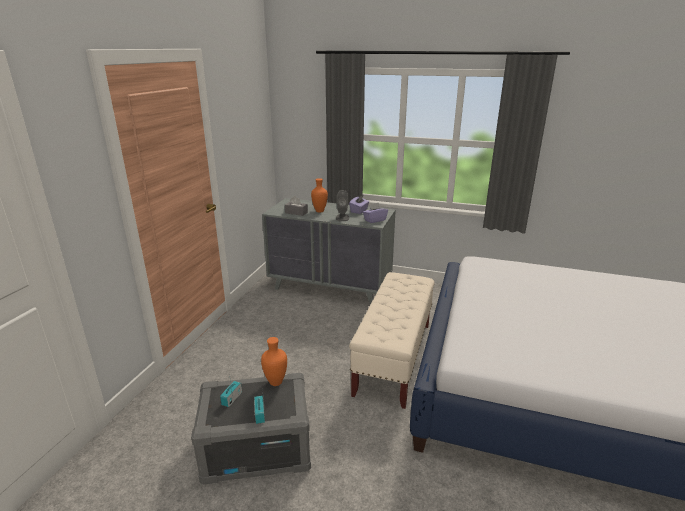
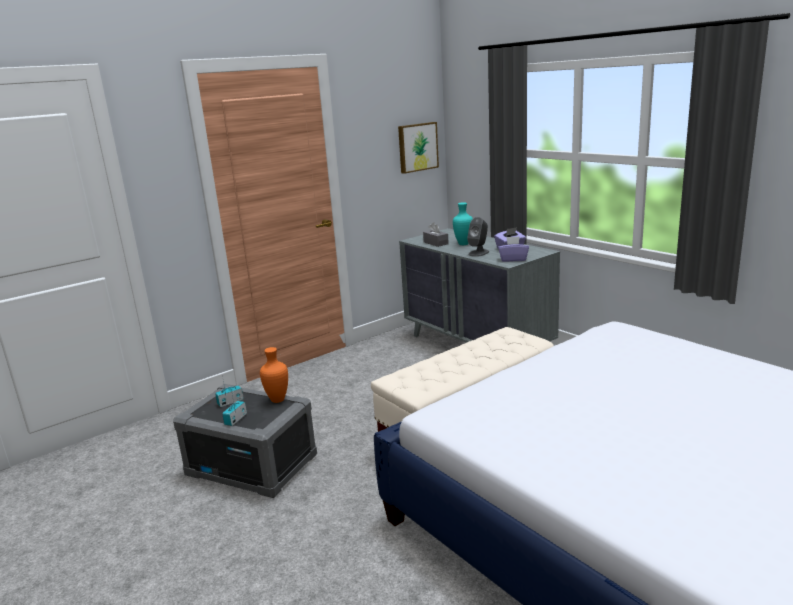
camera: 35 degrees right, 5 degrees down
orange vase [311,178,328,213] -> turquoise vase [453,202,473,245]
none -> picture [398,122,439,174]

